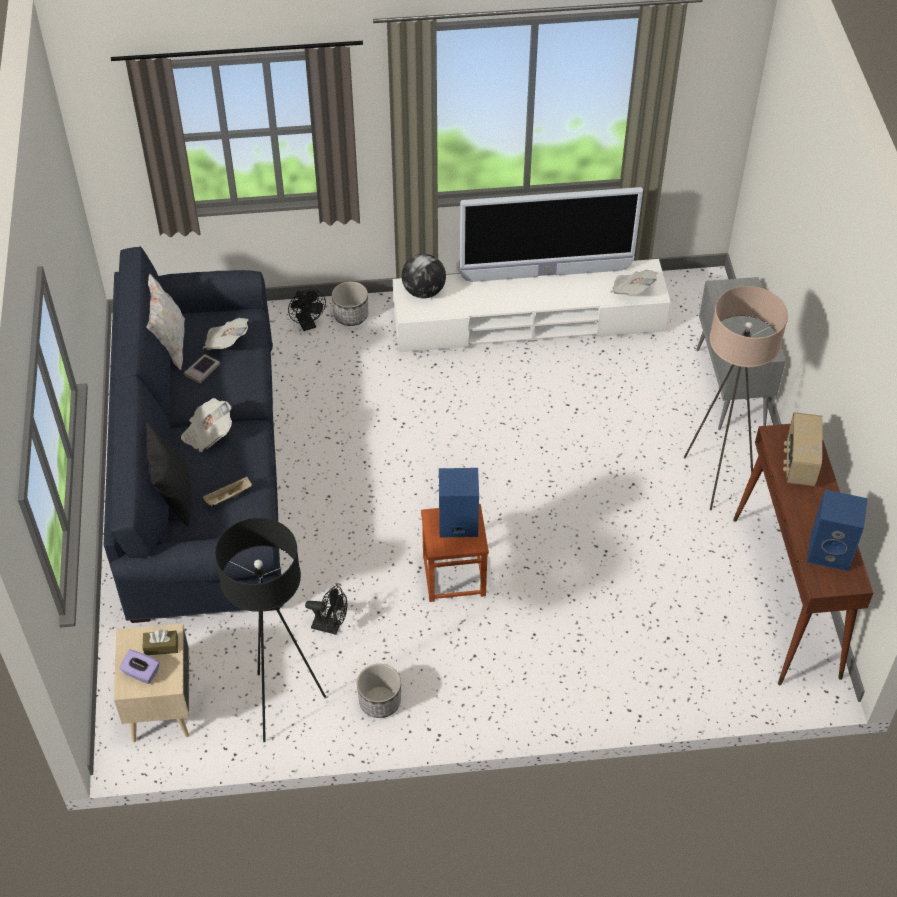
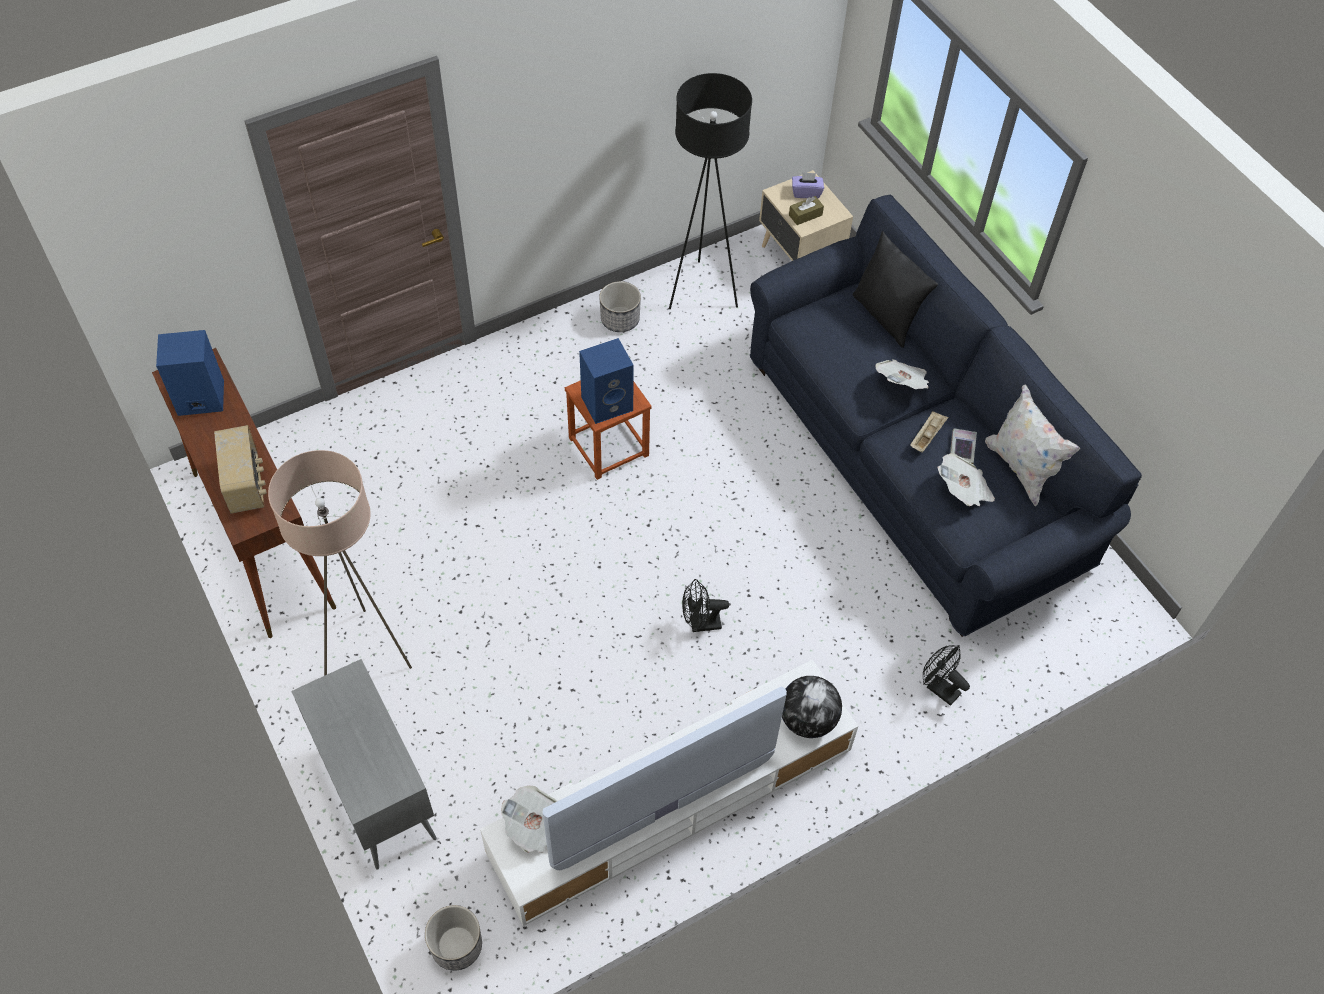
camera: 155 degrees right, 5 degrees up
beige tray [203,477,252,507] -> beige tray moved to [910,411,948,453]
black fan [305,585,347,635] -> black fan moved to [682,579,729,632]
planter [332,281,368,326] -> planter moved to [425,905,482,971]

